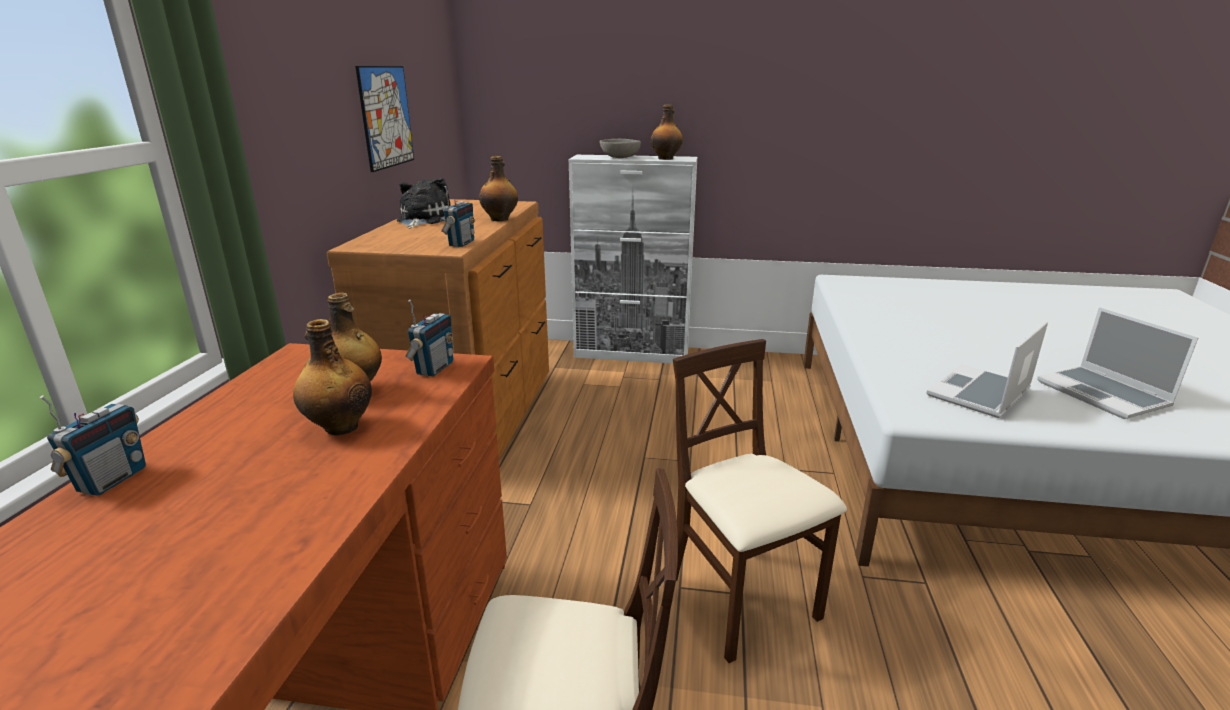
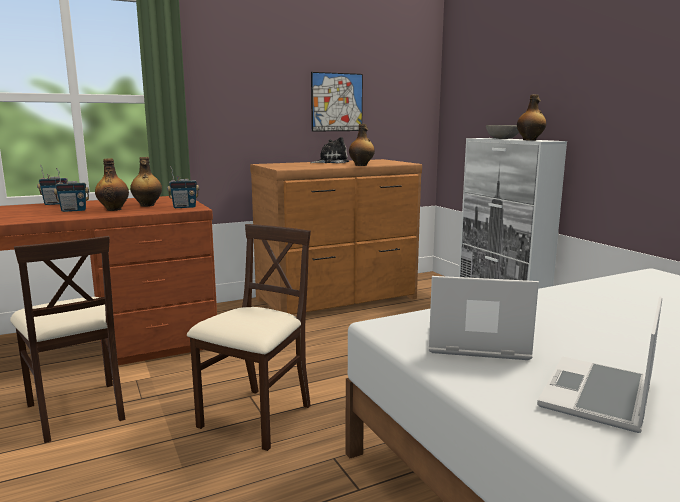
camera: 55 degrees right, 10 degrees down
radio [441,186,475,247] -> radio moved to [53,168,89,212]

